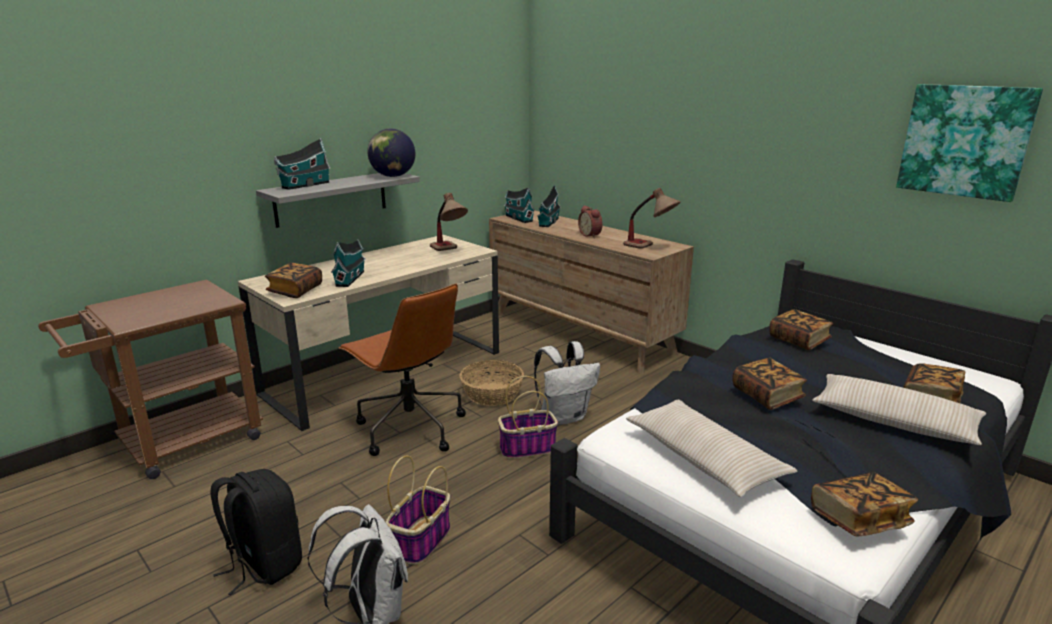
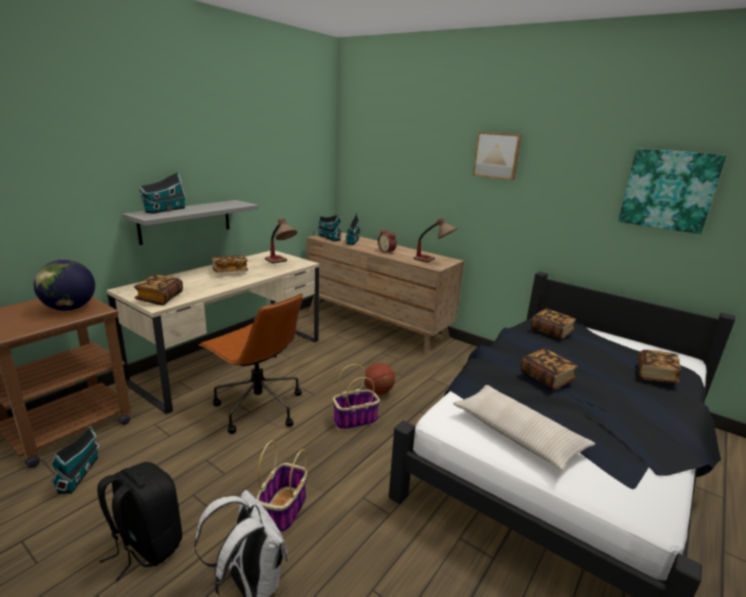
camera: 10 degrees left, 0 degrees up
toy house [331,240,366,287] -> toy house moved to [51,427,100,494]
globe [367,129,415,177] -> globe moved to [33,259,95,311]
basket [460,360,524,406] -> none
white backpack [534,341,600,426] -> basketball [364,363,395,395]
book [811,472,918,537] -> book moved to [212,255,248,273]
beige pillow [812,374,986,445] -> none
none -> picture [473,132,522,180]

